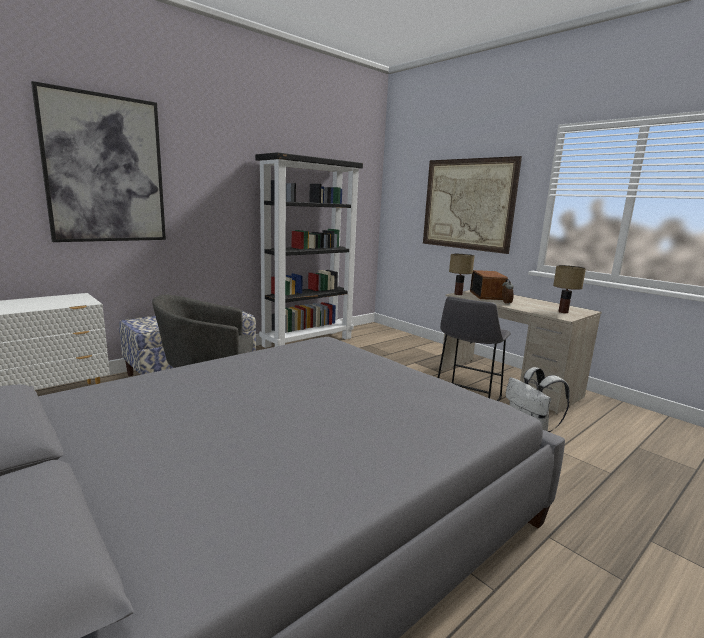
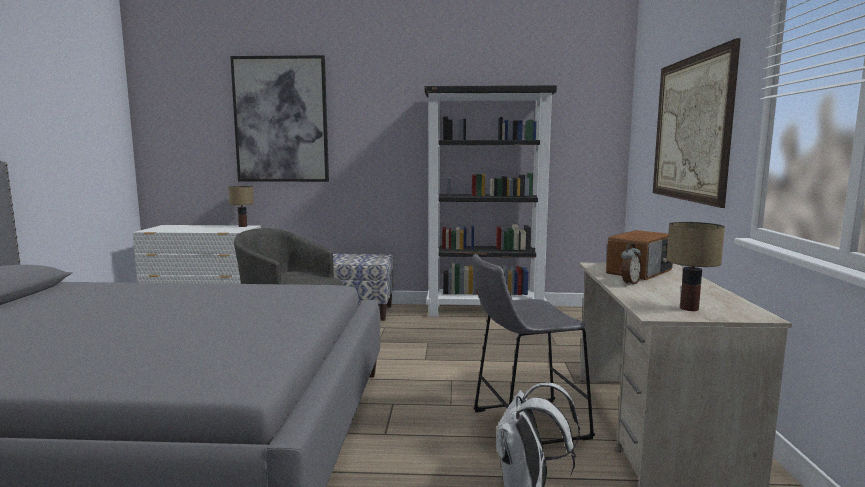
camera: 45 degrees right, 5 degrees down
table lamp [449,254,475,295] -> table lamp moved to [228,186,254,227]

